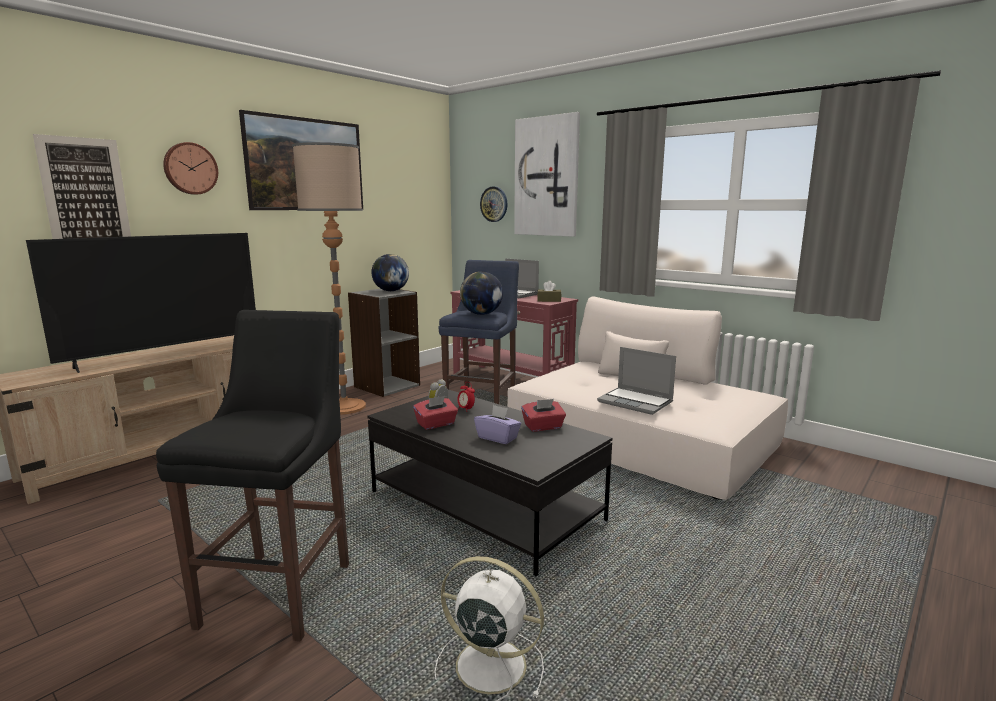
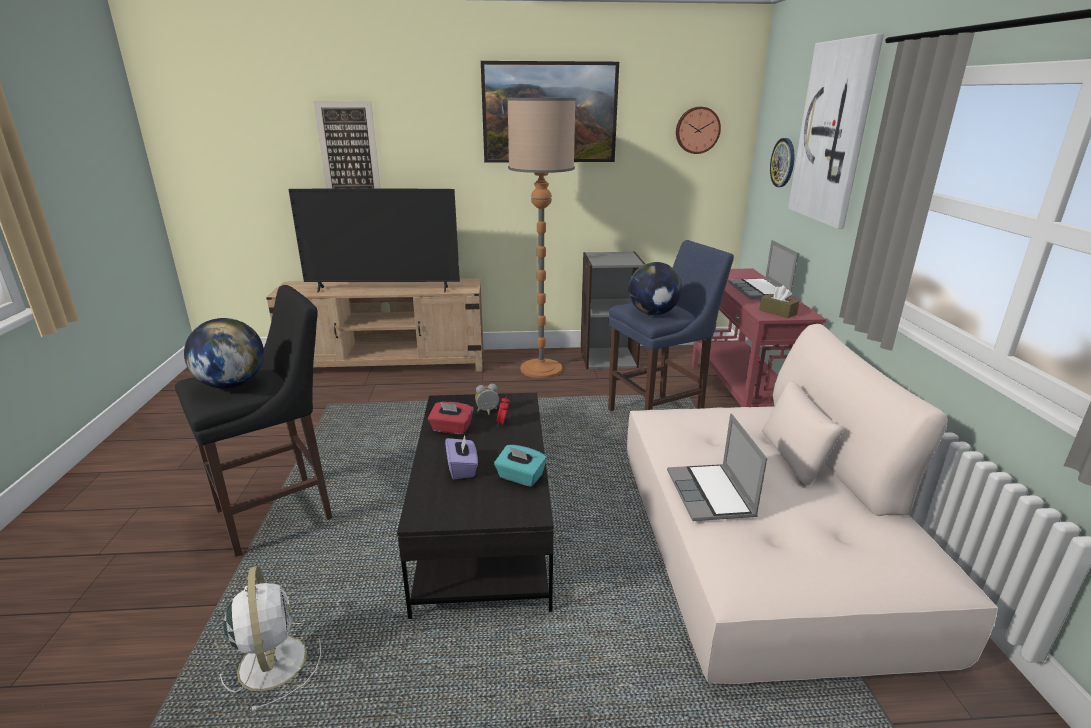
camera: 45 degrees right, 10 degrees up
wall clock [163,142,218,195] -> wall clock moved to [676,107,721,154]
globe [371,254,409,291] -> globe moved to [184,318,264,389]
red tissue box [521,399,566,432] -> turquoise tissue box [494,445,547,487]

